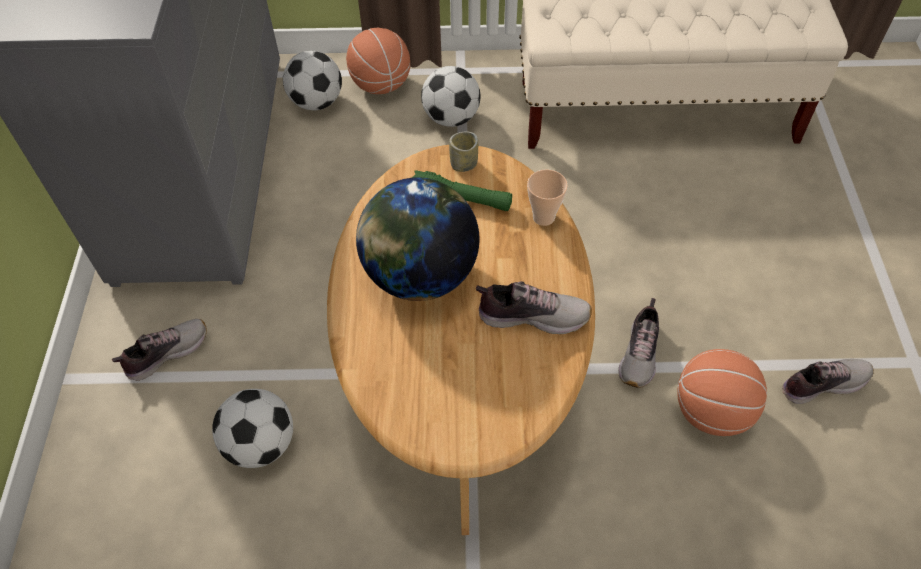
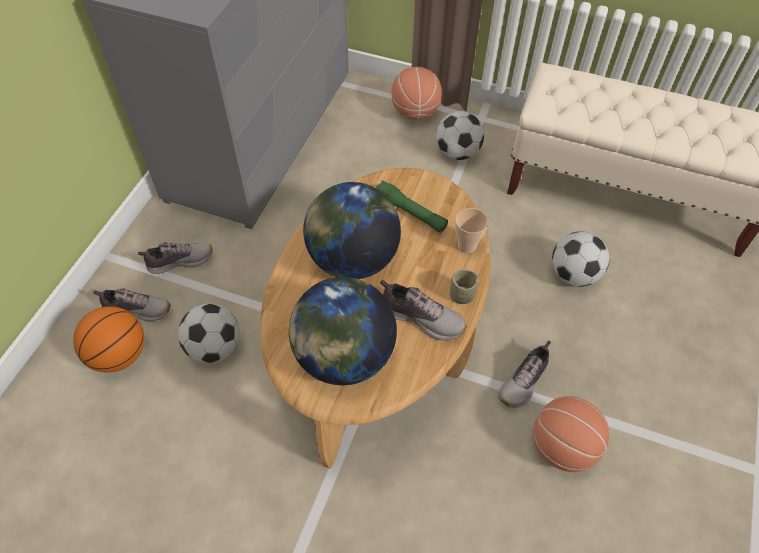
camera: 20 degrees right, 0 degrees up
football [283,51,342,110] -> football moved to [552,231,609,287]
cup [449,132,478,172] -> cup moved to [450,270,478,304]
shoe [782,359,874,404] -> shoe moved to [93,288,171,322]
none -> basketball [73,306,144,373]
none -> globe [289,277,397,385]

